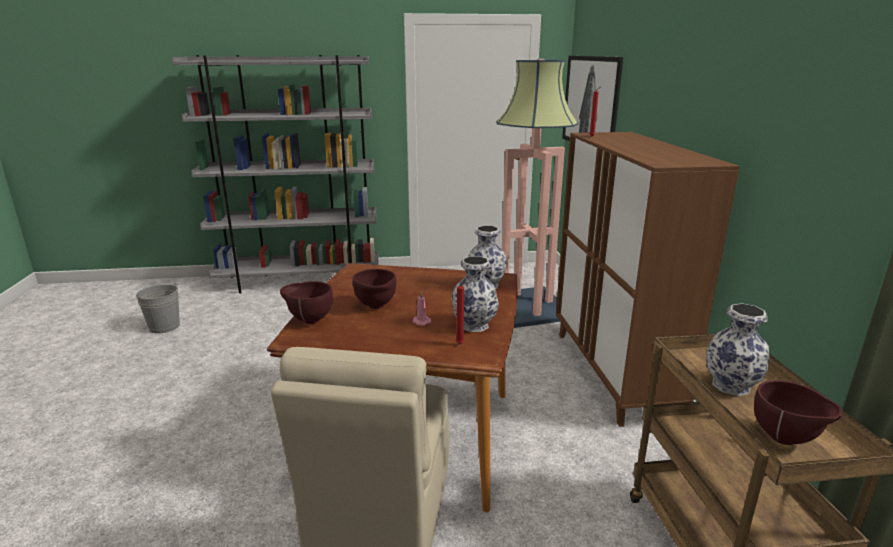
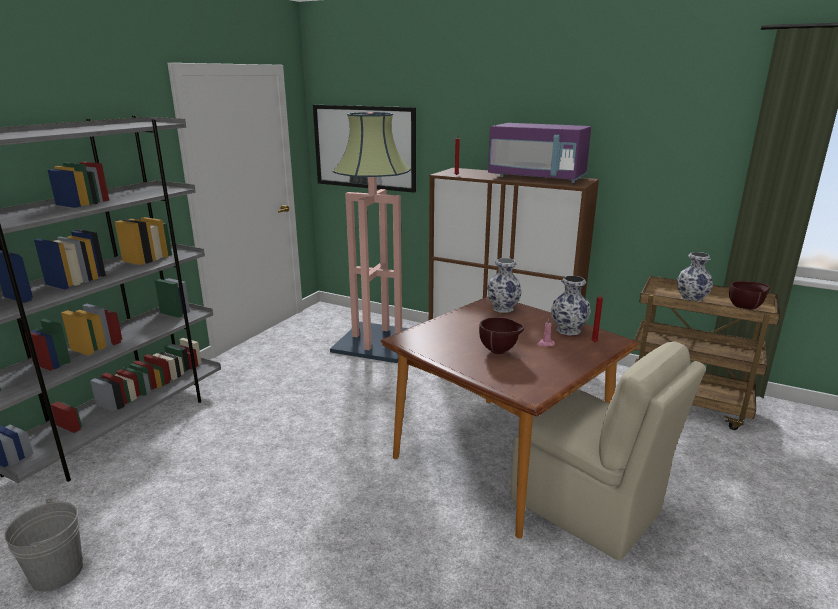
camera: 55 degrees left, 0 degrees up
brown bowl [280,281,333,324] -> none
none -> purple microwave [488,123,591,183]

